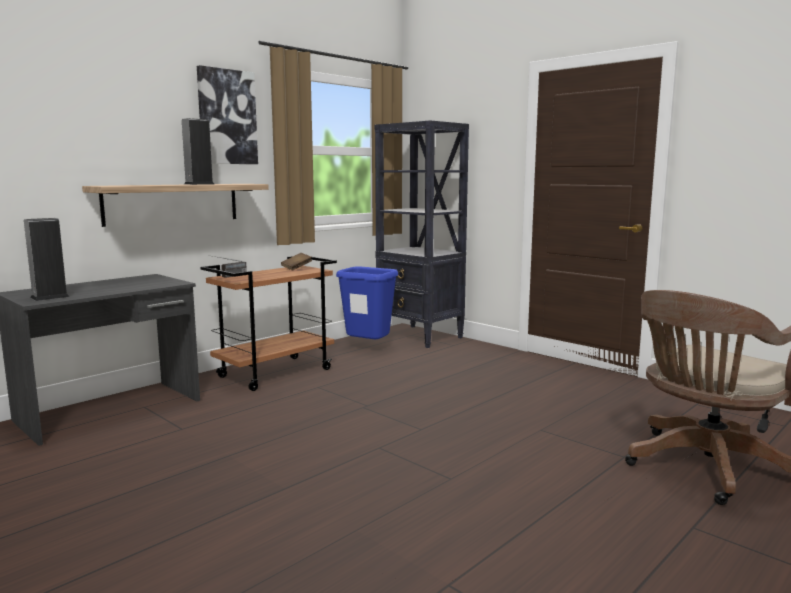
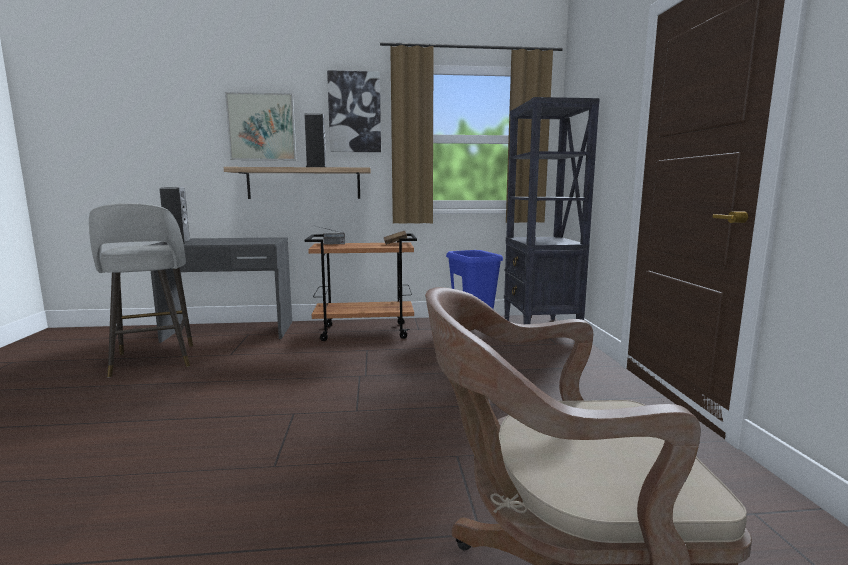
camera: 40 degrees right, 0 degrees up
none -> grey stool [89,203,193,378]
none -> picture [225,92,296,160]

